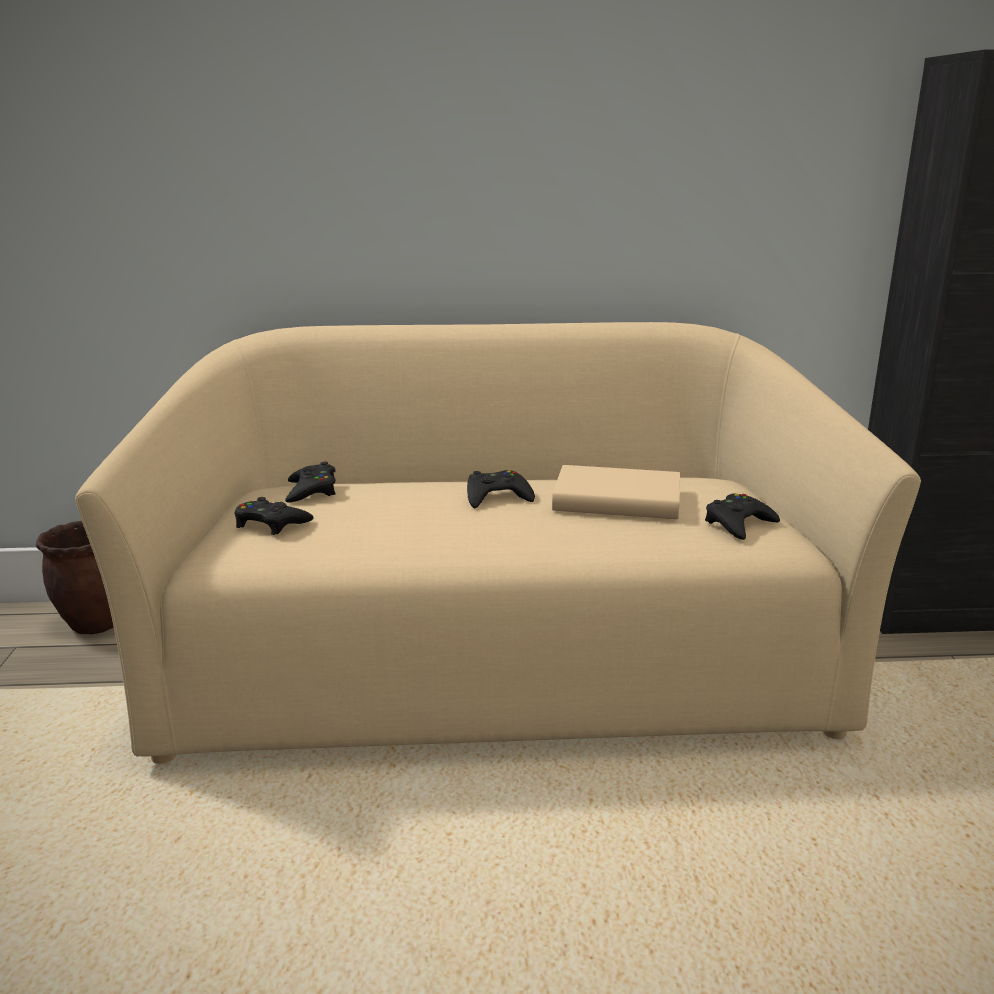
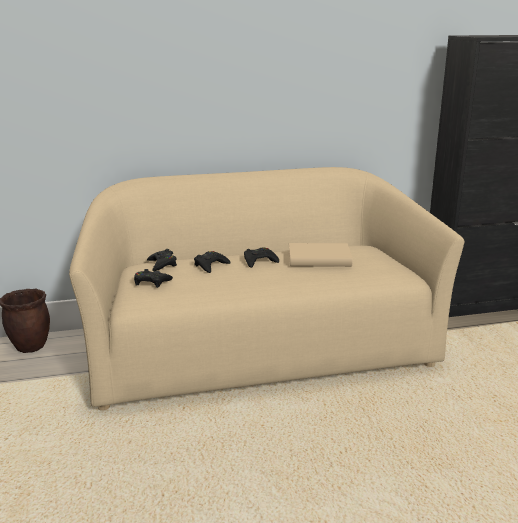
camera: 10 degrees left, 0 degrees up
black game controller [705,493,780,540] -> black game controller moved to [194,251,231,273]

